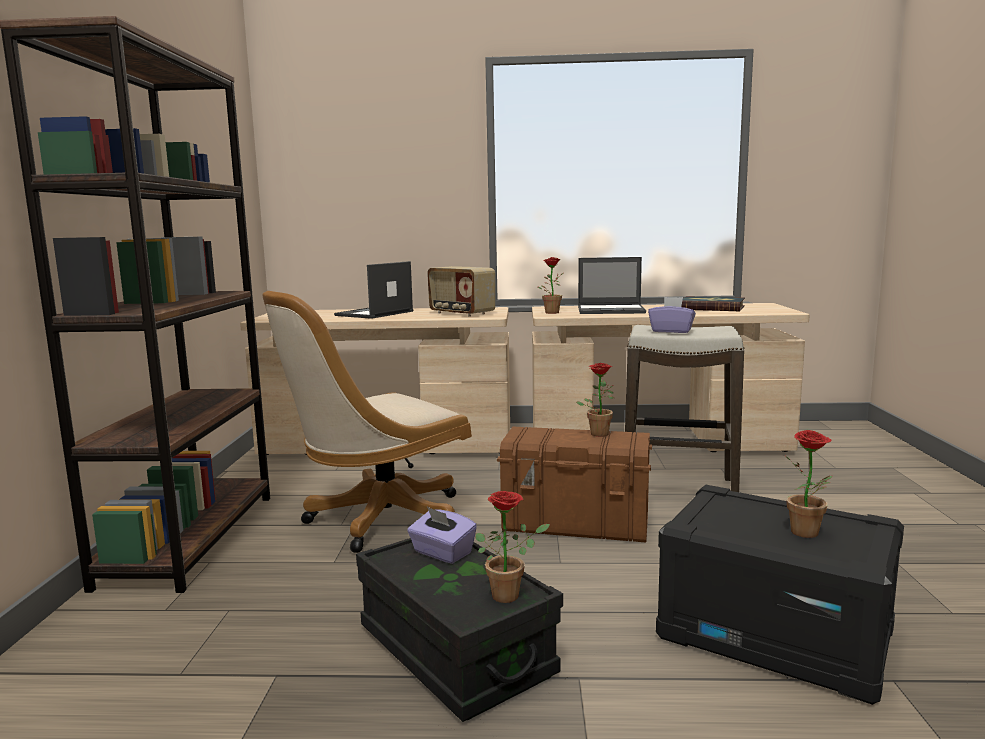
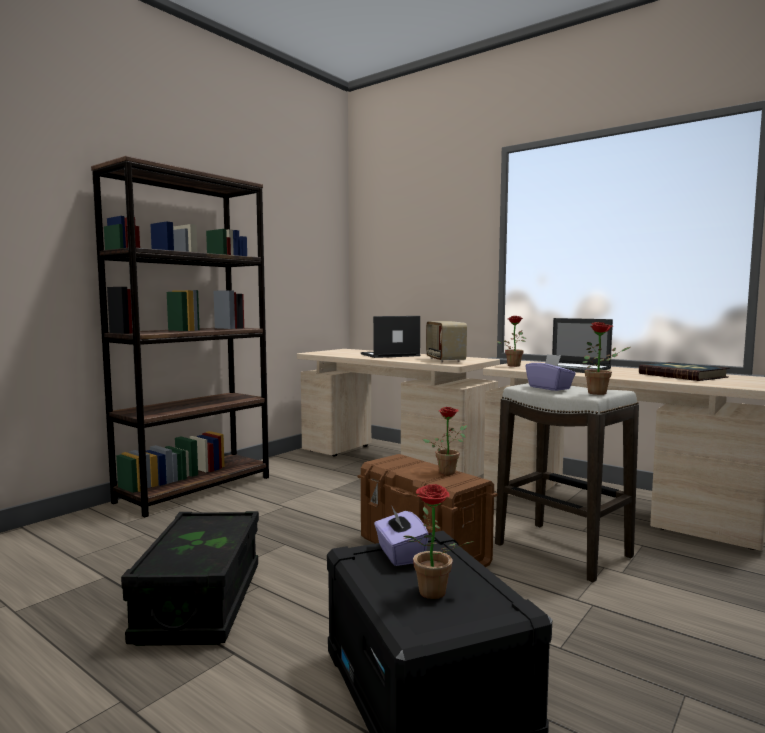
camera: 35 degrees right, 5 degrees down
office chair [262,291,472,553] -> none
purple tissue box [407,507,477,564] -> purple tissue box moved to [374,505,429,566]
potted plant [475,491,550,603] -> potted plant moved to [582,322,631,395]

